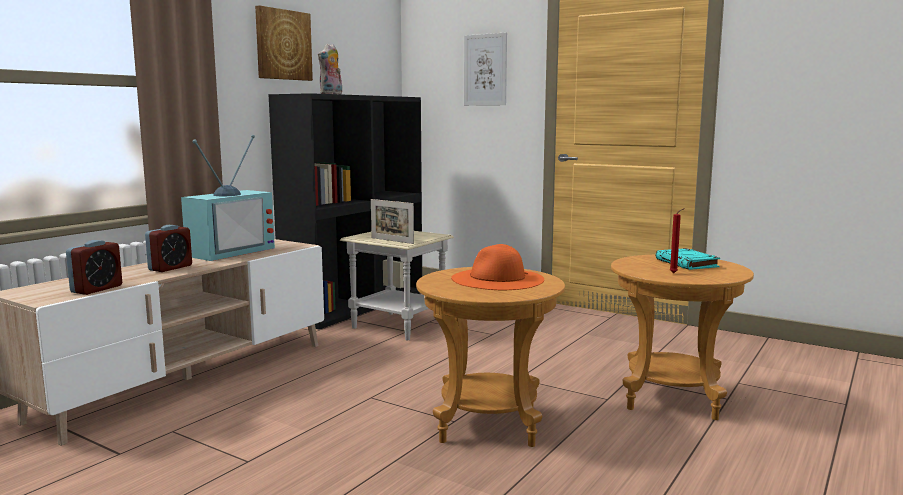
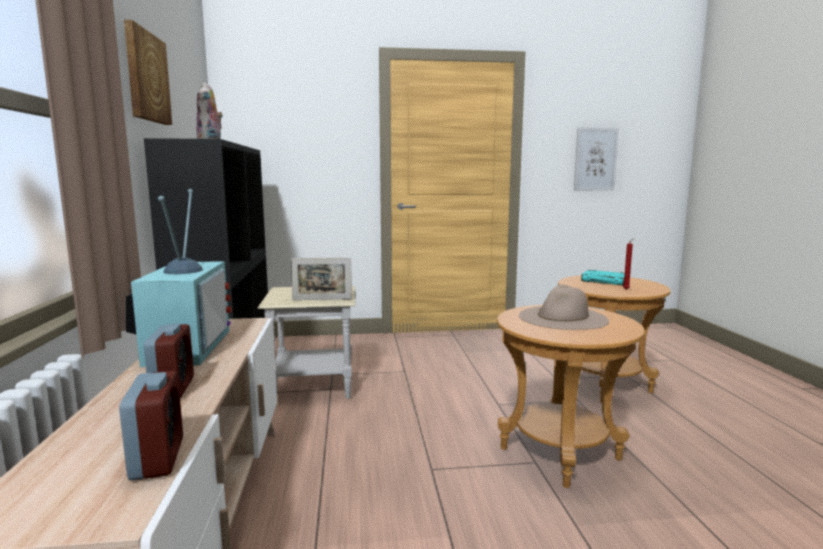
camera: 40 degrees left, 0 degrees up
orange hat [451,244,544,290] -> beige hat [519,285,609,330]
picture [464,32,507,106] -> picture moved to [574,128,619,191]

